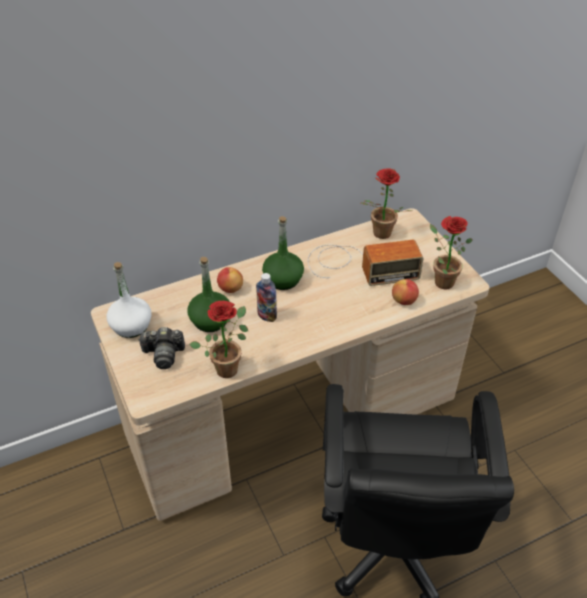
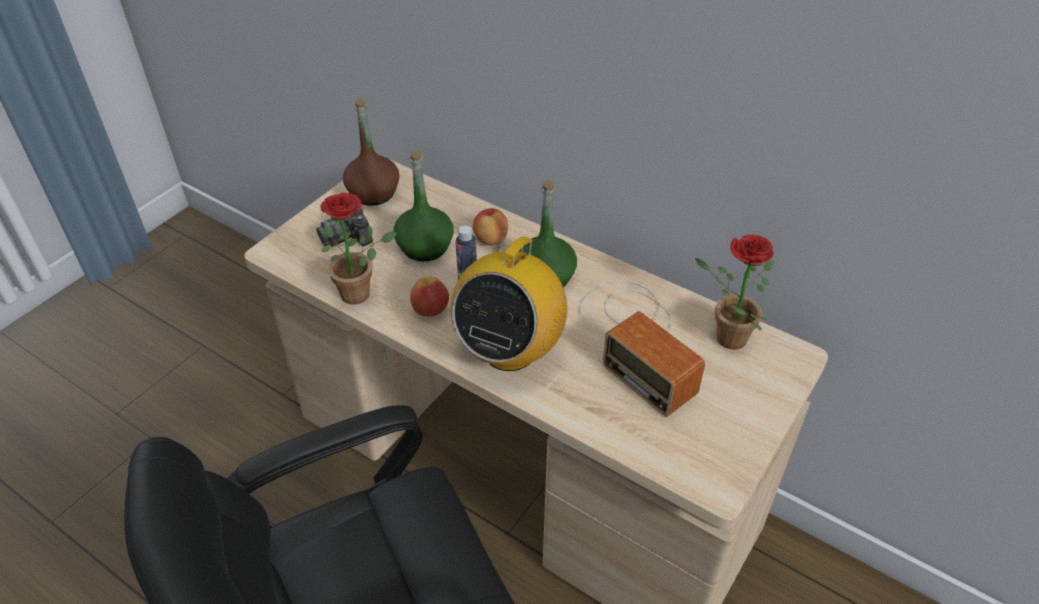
camera: 60 degrees right, 0 degrees up
white bottle [107,262,152,338] -> brown bottle [343,99,400,206]
apple [392,279,419,305] -> apple moved to [410,276,449,317]
potted plant [430,216,473,289] -> none
none -> radio [451,228,567,371]

